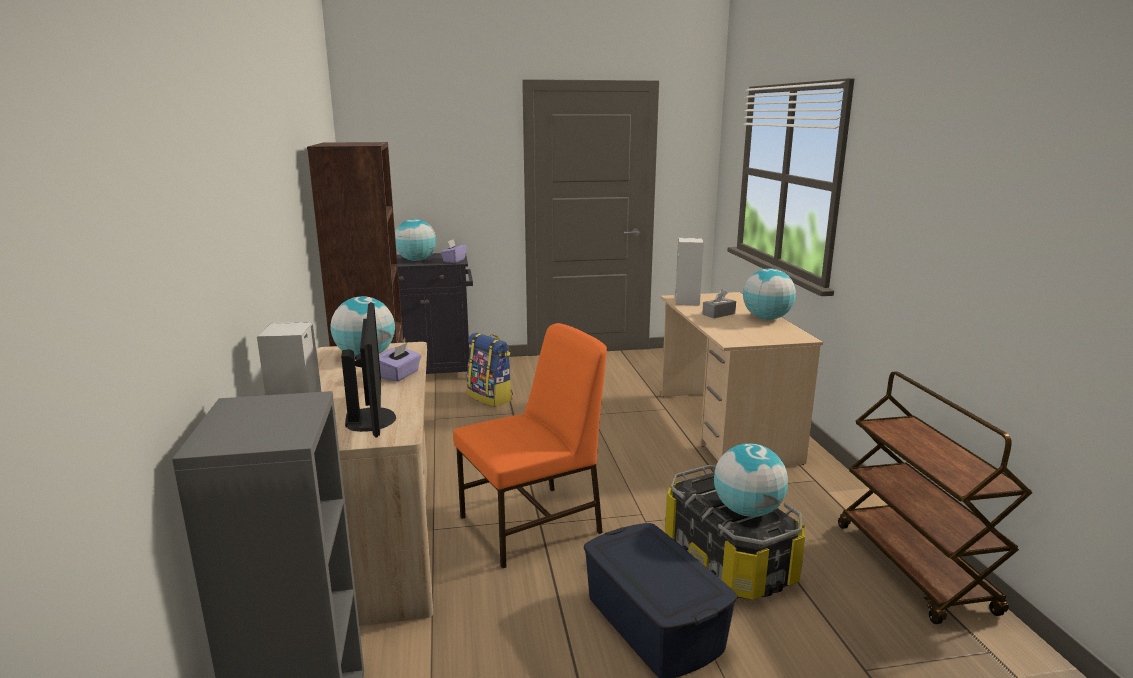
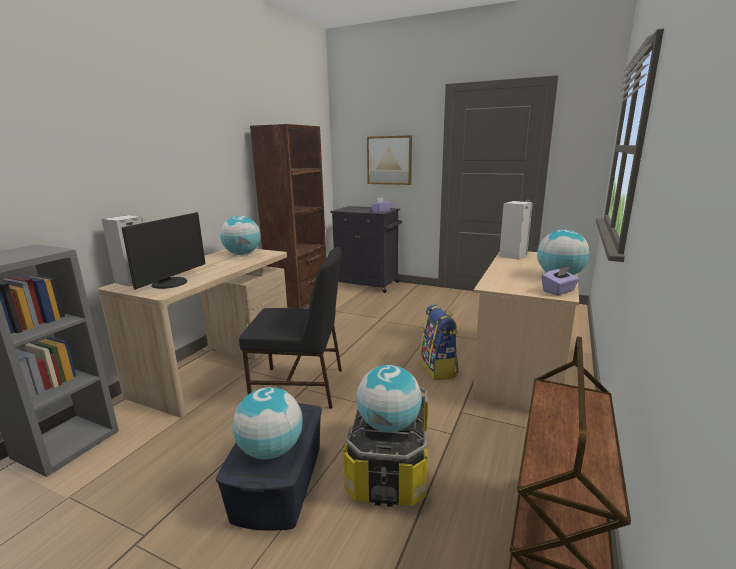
camera: 35 degrees right, 0 degrees up
purple tissue box [379,342,421,382] -> purple tissue box moved to [542,267,579,295]
globe [395,219,436,261] -> globe moved to [232,387,302,460]
orange chair [453,323,607,569] -> black chair [239,247,342,409]
backpack [467,333,513,407] -> backpack moved to [420,304,459,380]
grey tissue box [702,289,736,318] -> none
none -> picture [367,135,412,185]

